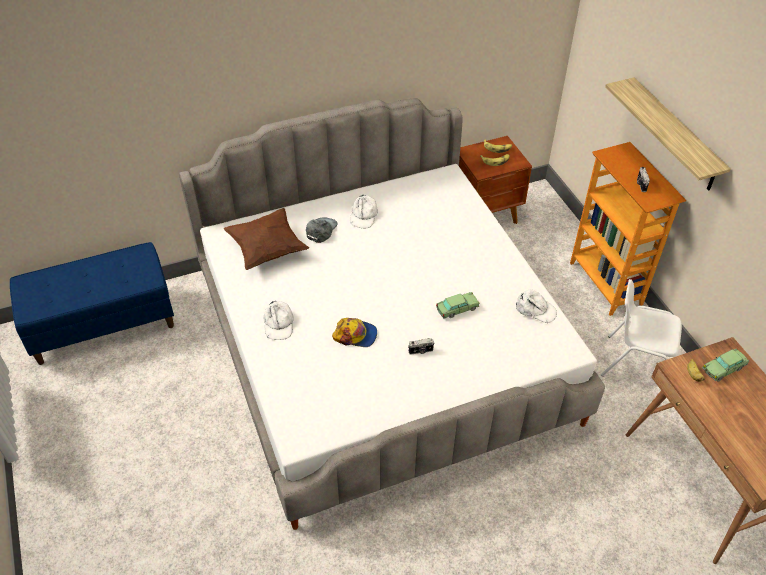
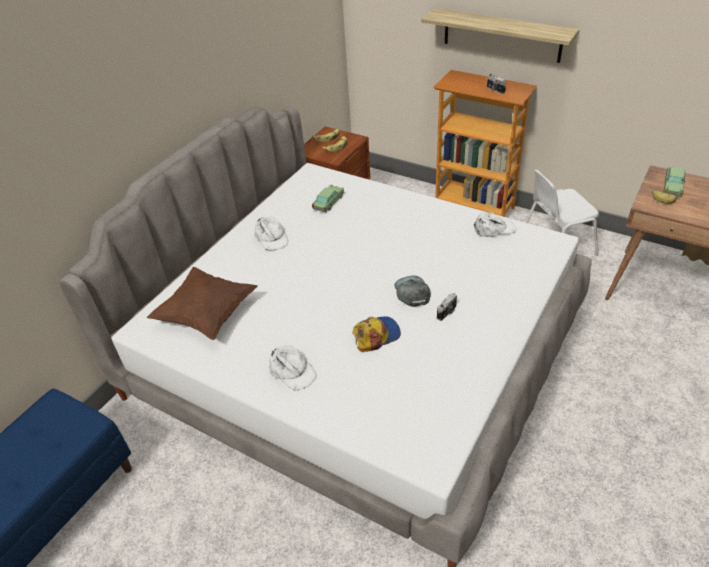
camera: 35 degrees left, 5 degrees down
grey cap [306,217,338,243] -> grey cap moved to [394,276,431,307]
toy car [436,292,479,319] -> toy car moved to [312,185,344,212]

